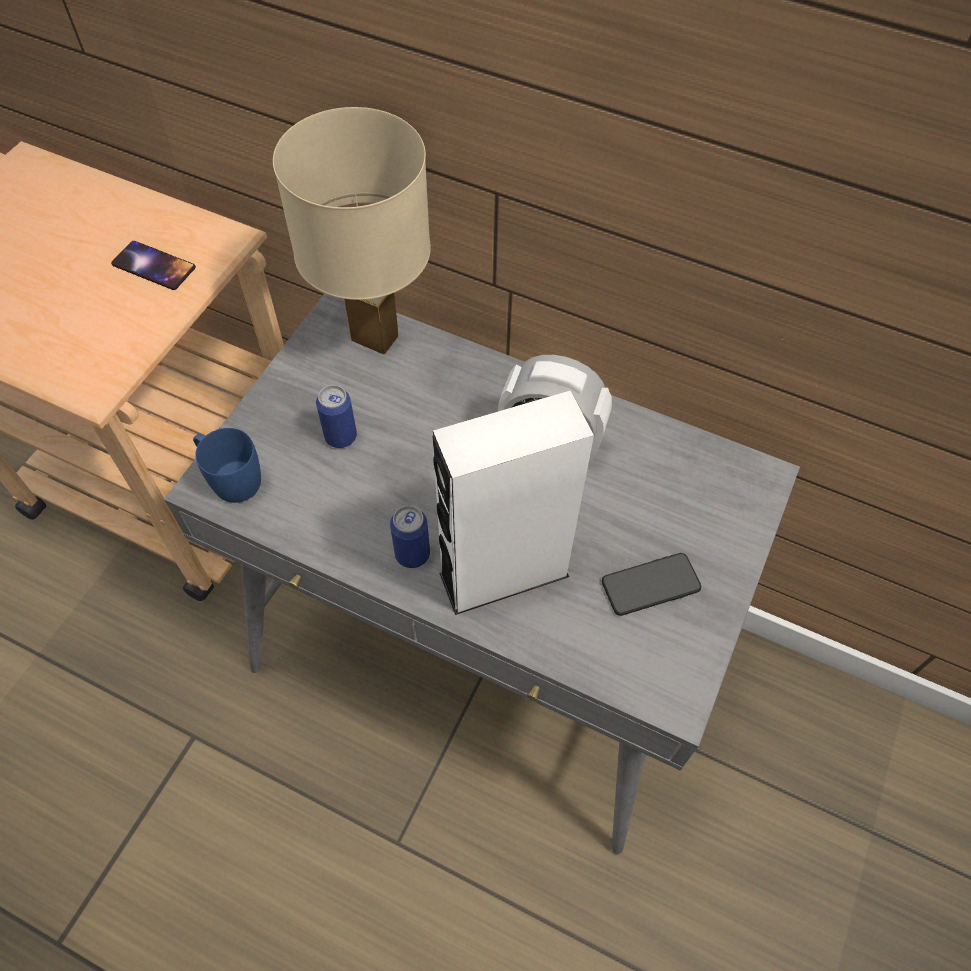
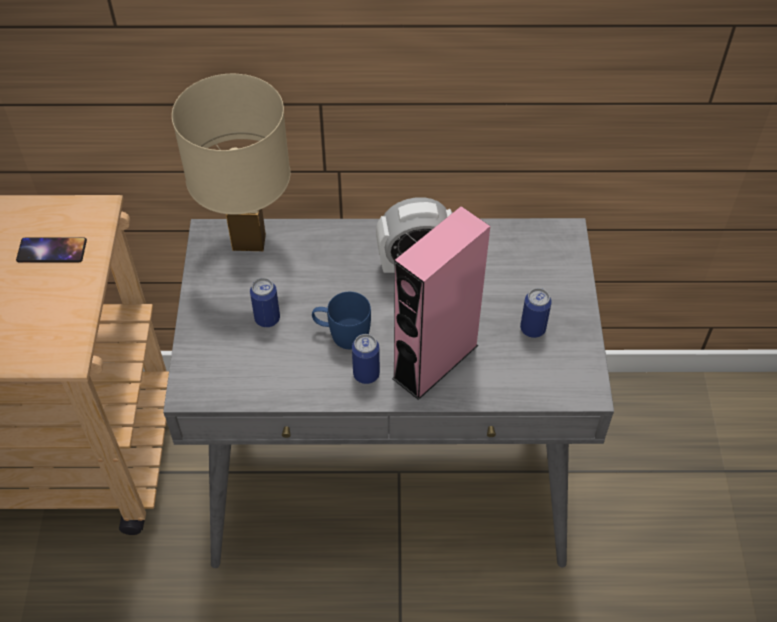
camera: 25 degrees left, 5 degrees down
blue mug [193,428,261,503] -> blue mug moved to [312,292,371,349]
white speaker [432,390,594,615] -> pink speaker [392,206,490,400]
phone [602,553,701,616] -> can [520,288,552,338]

